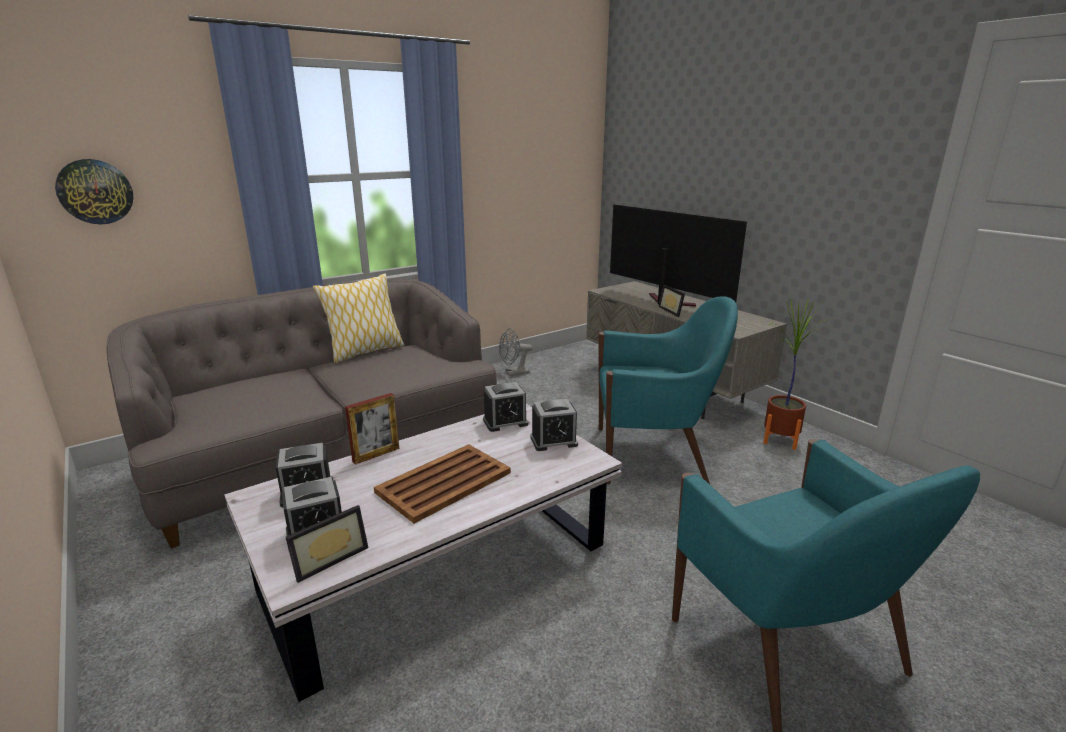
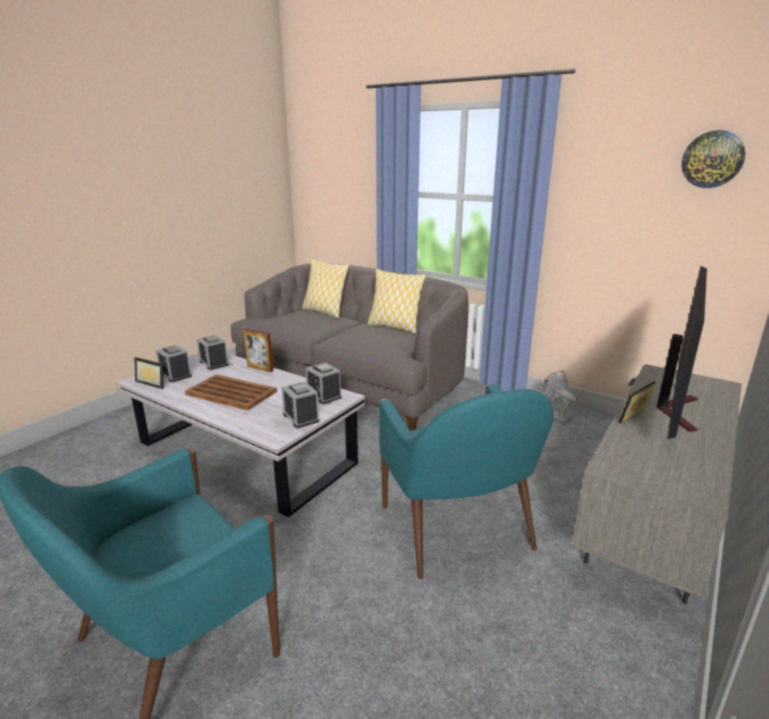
camera: 70 degrees right, 0 degrees up
wall clock [55,159,133,224] -> wall clock moved to [681,130,745,188]
potted plant [763,297,830,450] -> none
none -> pillow [302,258,350,319]

